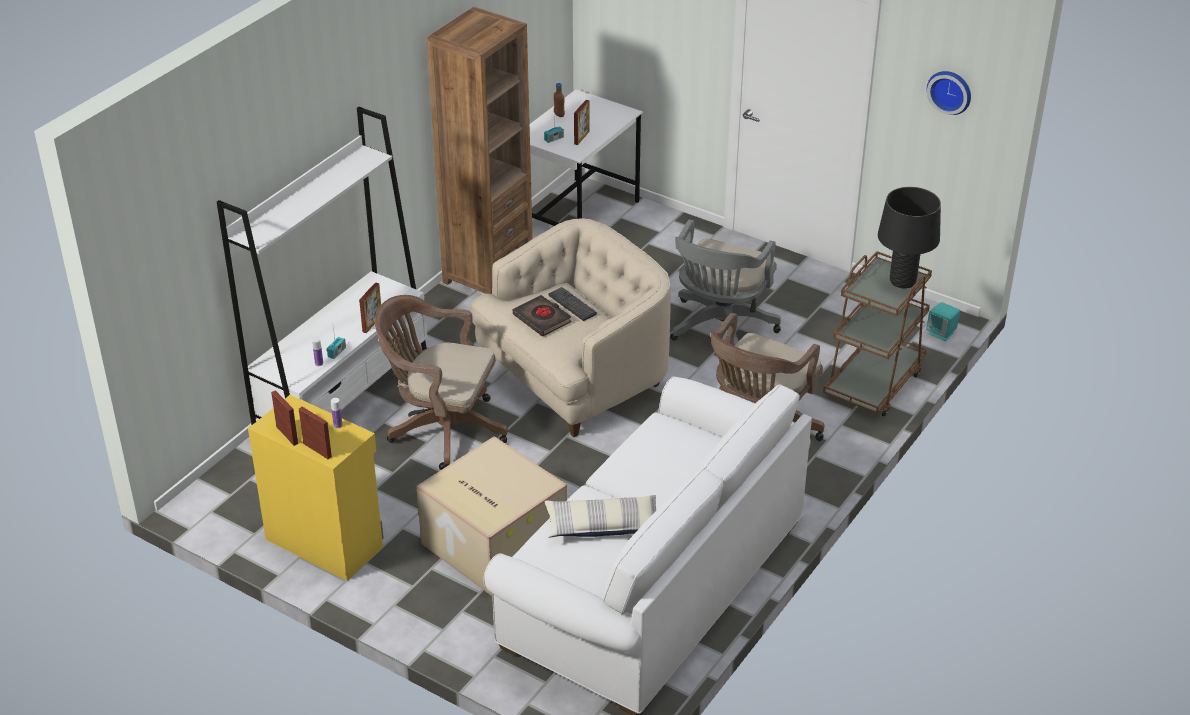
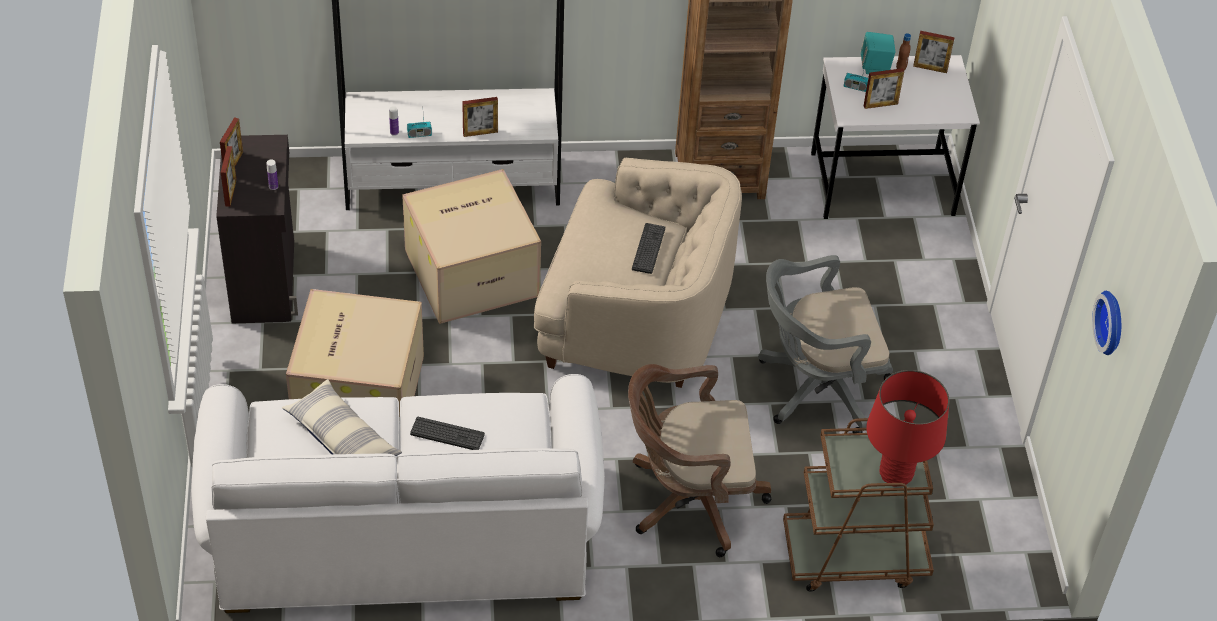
camera: 50 degrees right, 10 degrees up
yellow cabinet [248,395,384,581] -> black cabinet [216,135,298,323]
brown office chair [375,295,508,470] -> cardboard box [402,169,541,324]
black book [513,295,571,337] -> none
black table lamp [878,187,941,289] -> red table lamp [866,370,949,484]
turquoise speaker [926,302,960,341] -> turquoise speaker moved to [860,32,896,74]
none -> keyboard [410,417,485,450]
none -> picture frame [913,31,955,73]

